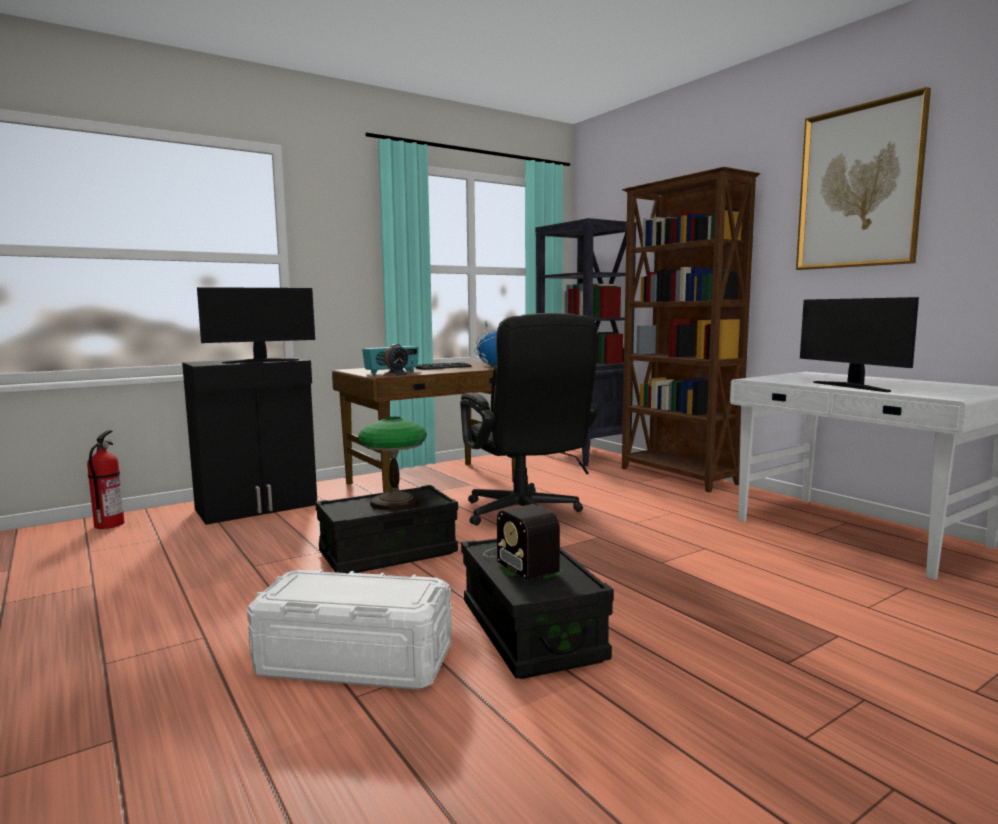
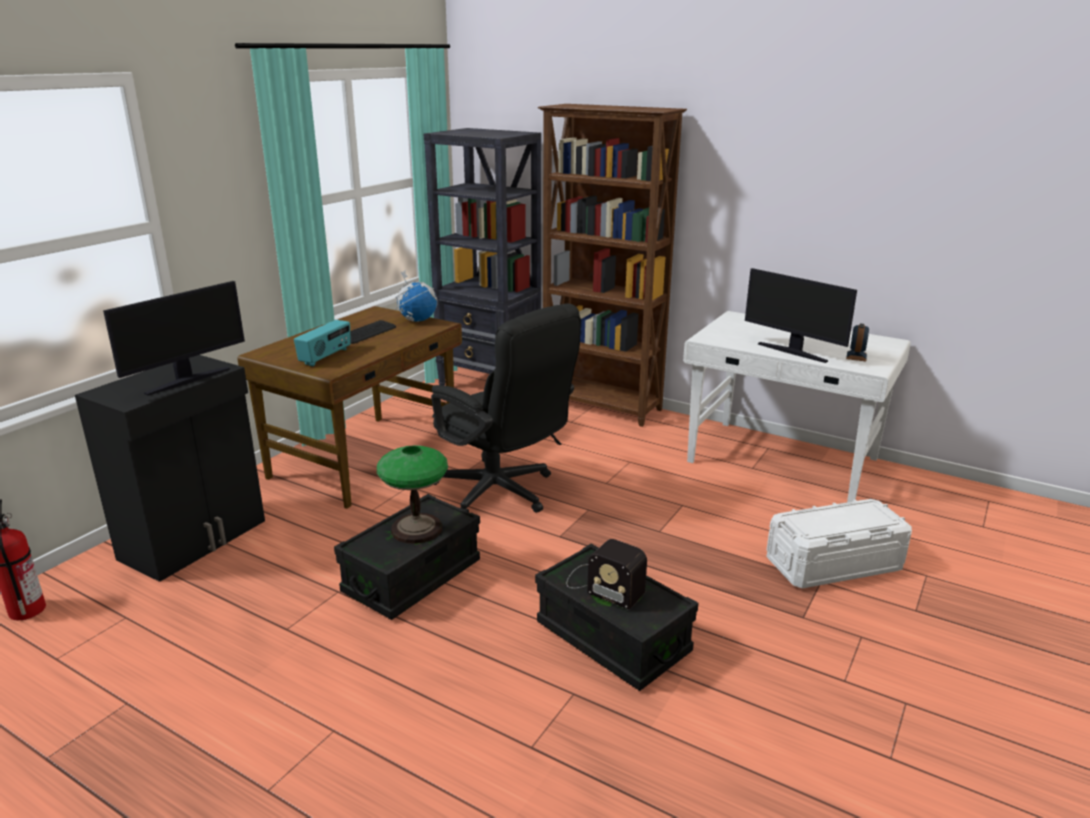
camera: 25 degrees left, 15 degrees up
white storage box [247,569,452,690] -> white storage box moved to [767,499,912,588]
alarm clock [384,344,411,376] -> alarm clock moved to [846,323,869,362]
picture [796,87,931,270] -> none

